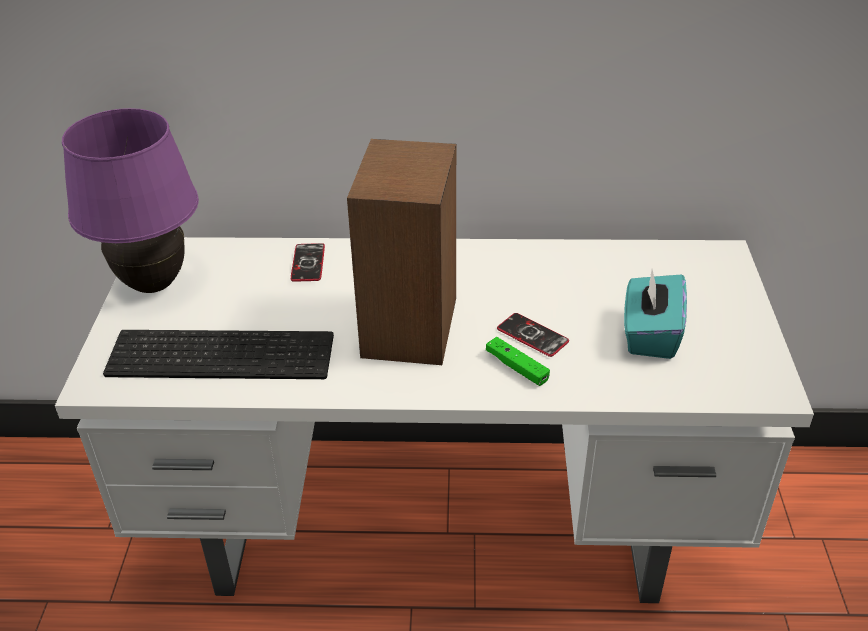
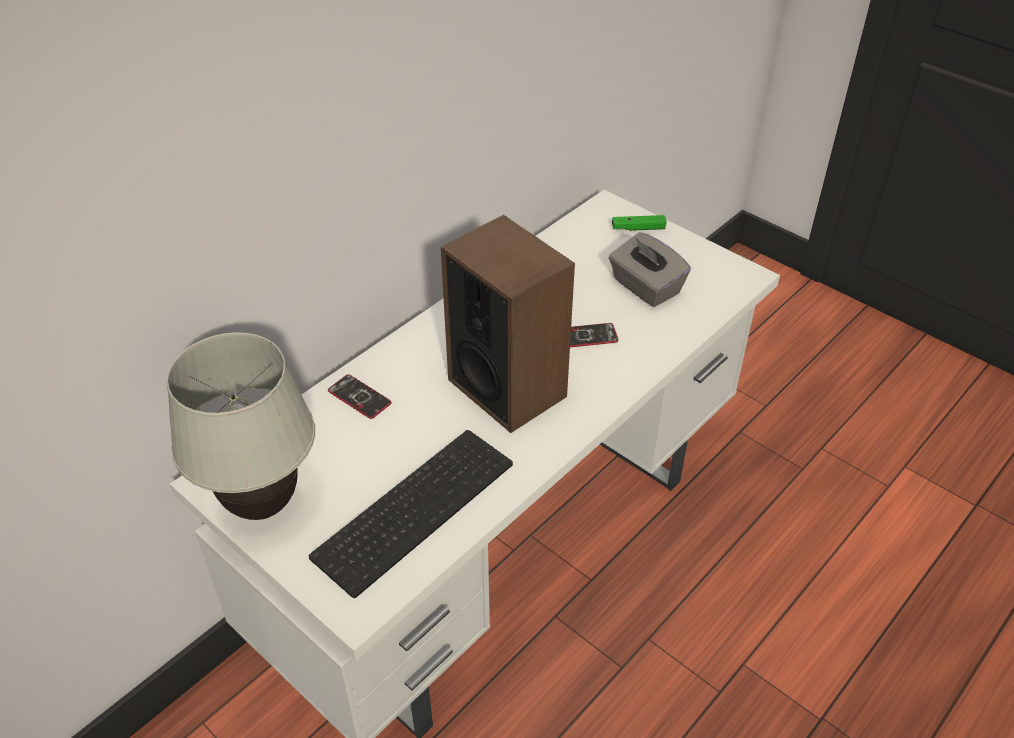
camera: 50 degrees left, 5 degrees up
purple table lamp [62,108,199,293] -> white table lamp [166,332,315,520]
green game controller [486,337,550,386] -> green game controller moved to [612,215,667,231]
turquoise tissue box [624,269,687,359] -> grey tissue box [609,232,691,307]

